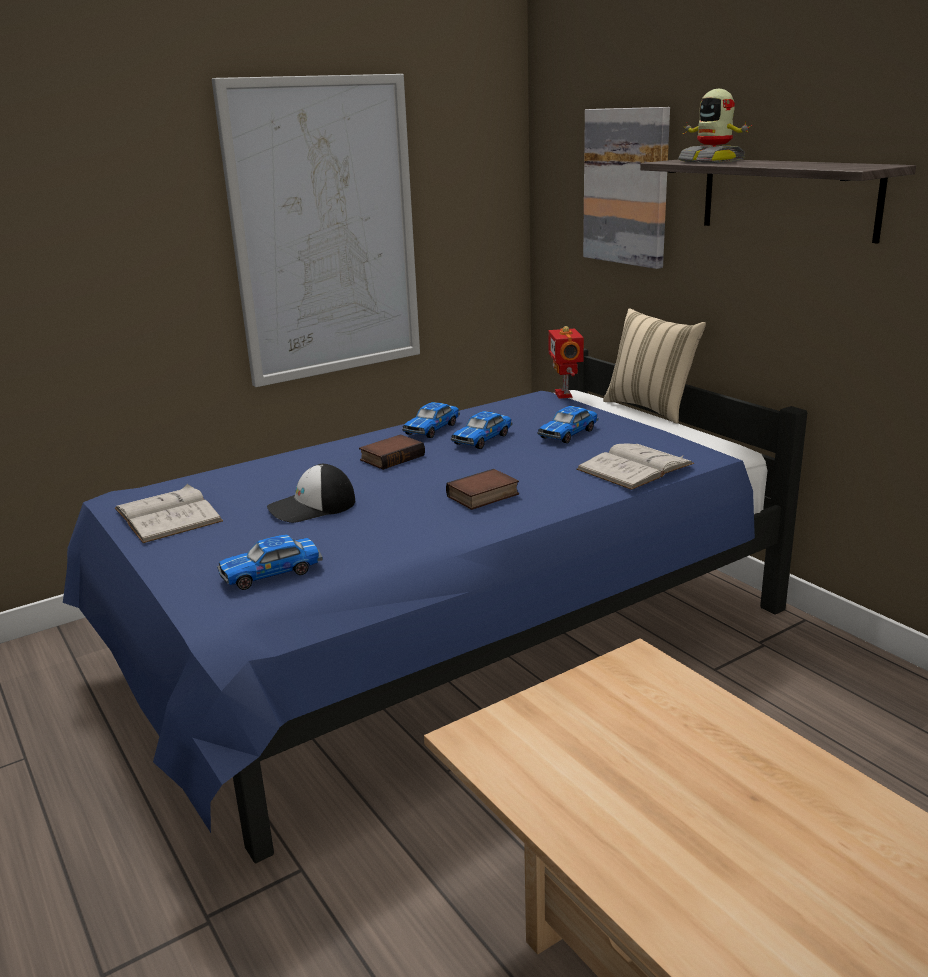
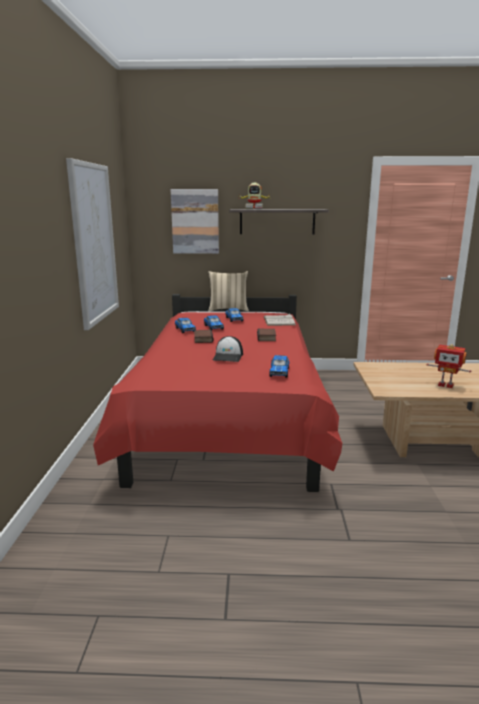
camera: 55 degrees left, 5 degrees down
blue bed [63,348,807,864] -> red bed [93,294,342,492]
white book [115,484,223,543] -> none
toy robot [548,326,584,399] -> toy robot moved to [426,344,471,388]

